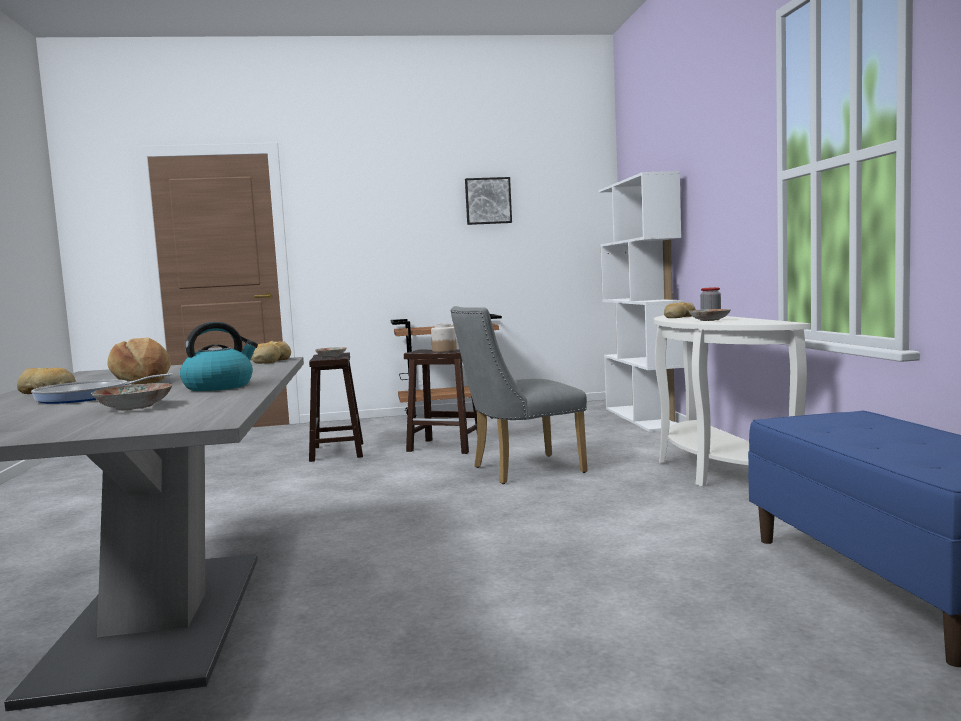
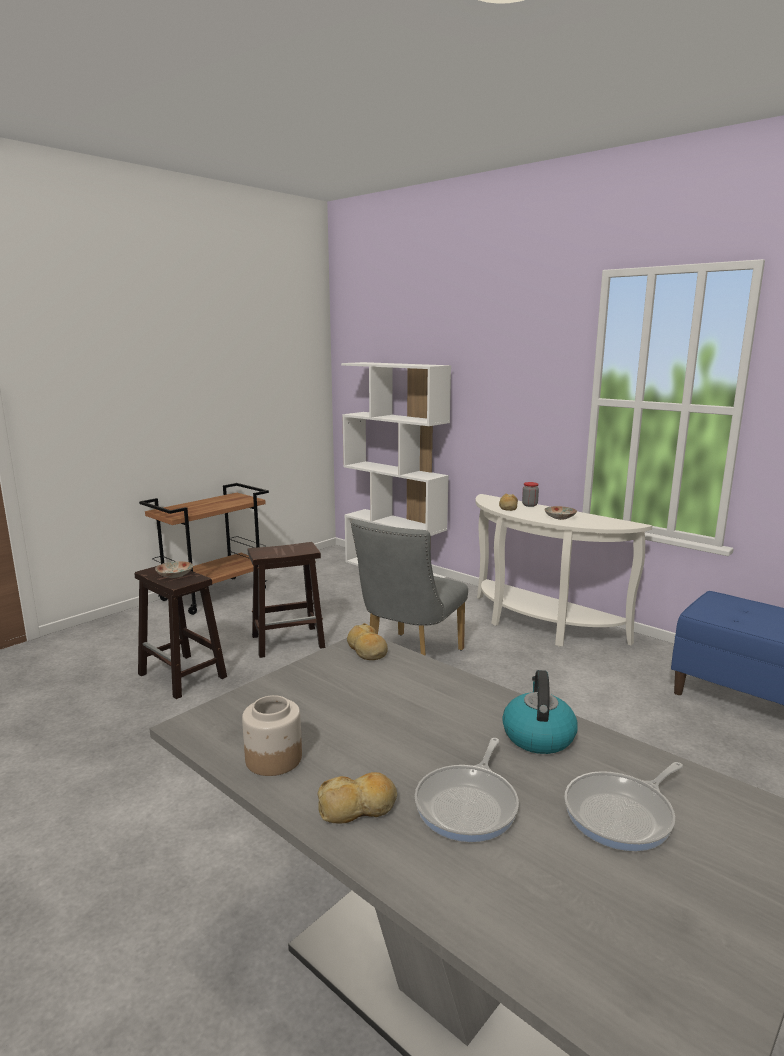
camera: 40 degrees left, 10 degrees up
plate [91,383,172,410] -> frying pan [564,762,683,851]
bread [107,337,171,385] -> none
jar [431,323,457,352] -> jar moved to [242,695,302,776]
picture [465,177,512,225] -> none

